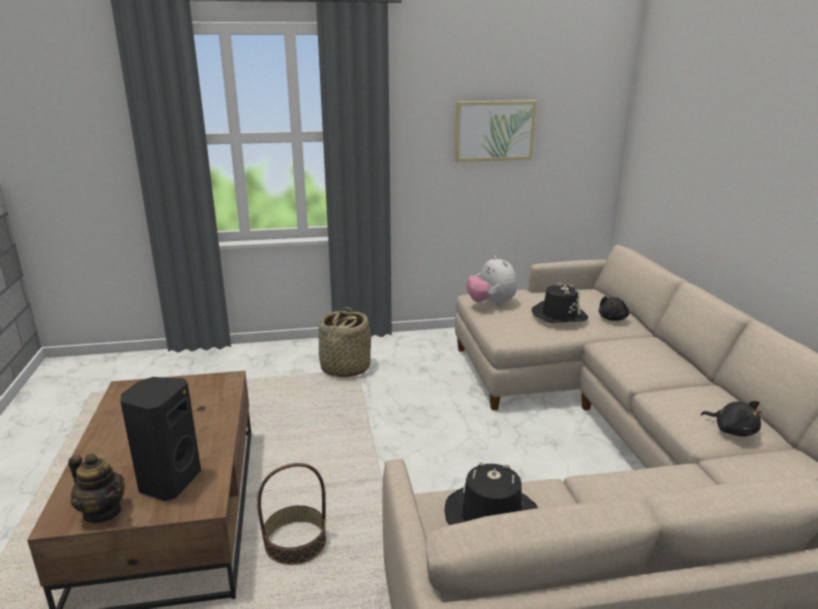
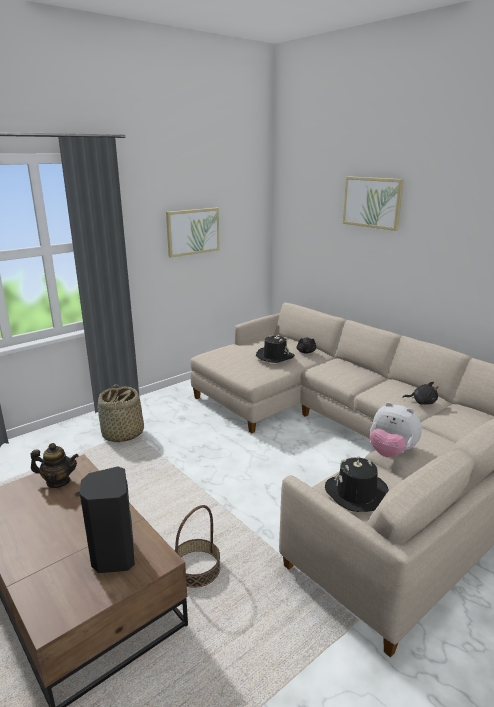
camera: 30 degrees left, 0 degrees up
teapot [69,454,125,523] -> teapot moved to [31,443,79,488]
plush toy [467,255,517,306] -> plush toy moved to [370,402,422,457]
none -> picture [343,176,404,231]

